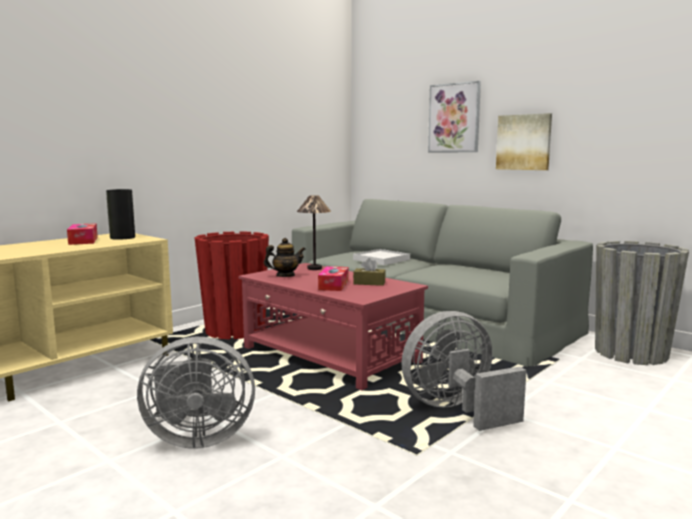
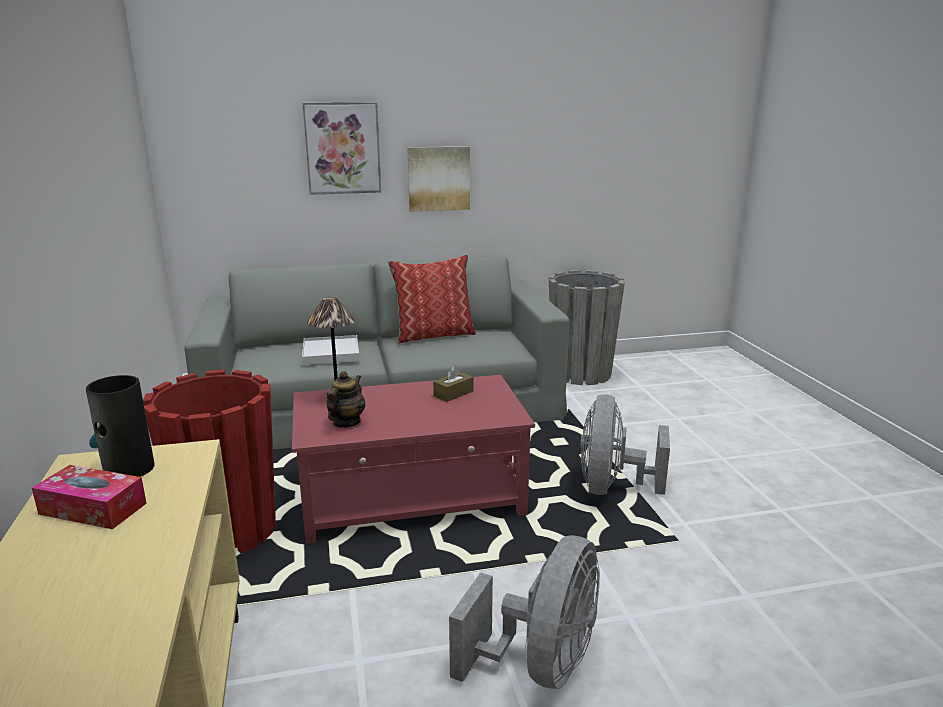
camera: 55 degrees left, 10 degrees up
tissue box [318,266,349,291] -> none
none -> pillow [388,254,476,344]

